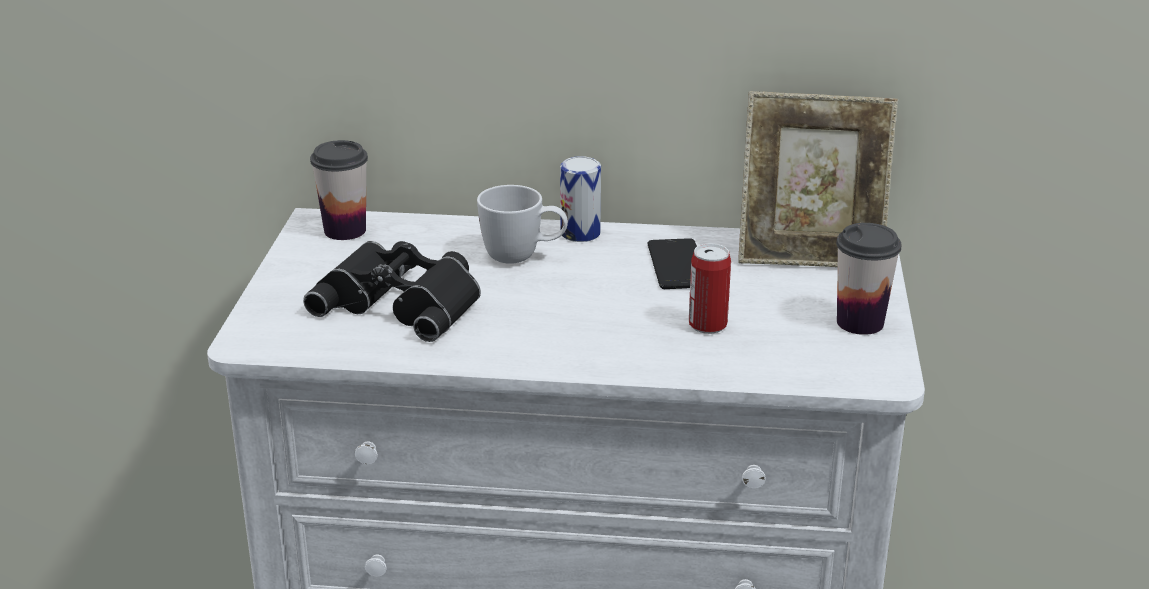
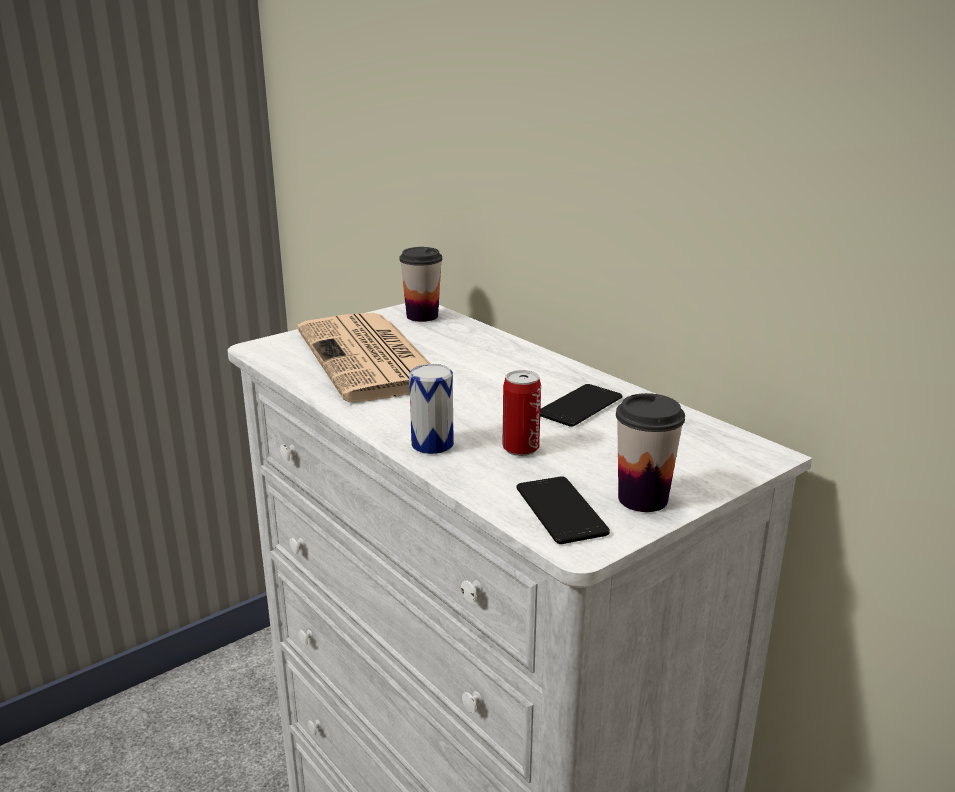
camera: 45 degrees right, 5 degrees down
black binoculars [303,241,481,342] -> newspaper [297,313,431,402]
white mug [477,185,568,264] -> none
can [560,156,601,242] -> can moved to [409,364,454,454]
picture frame [738,91,898,267] -> none
none -> phone [516,476,610,544]

